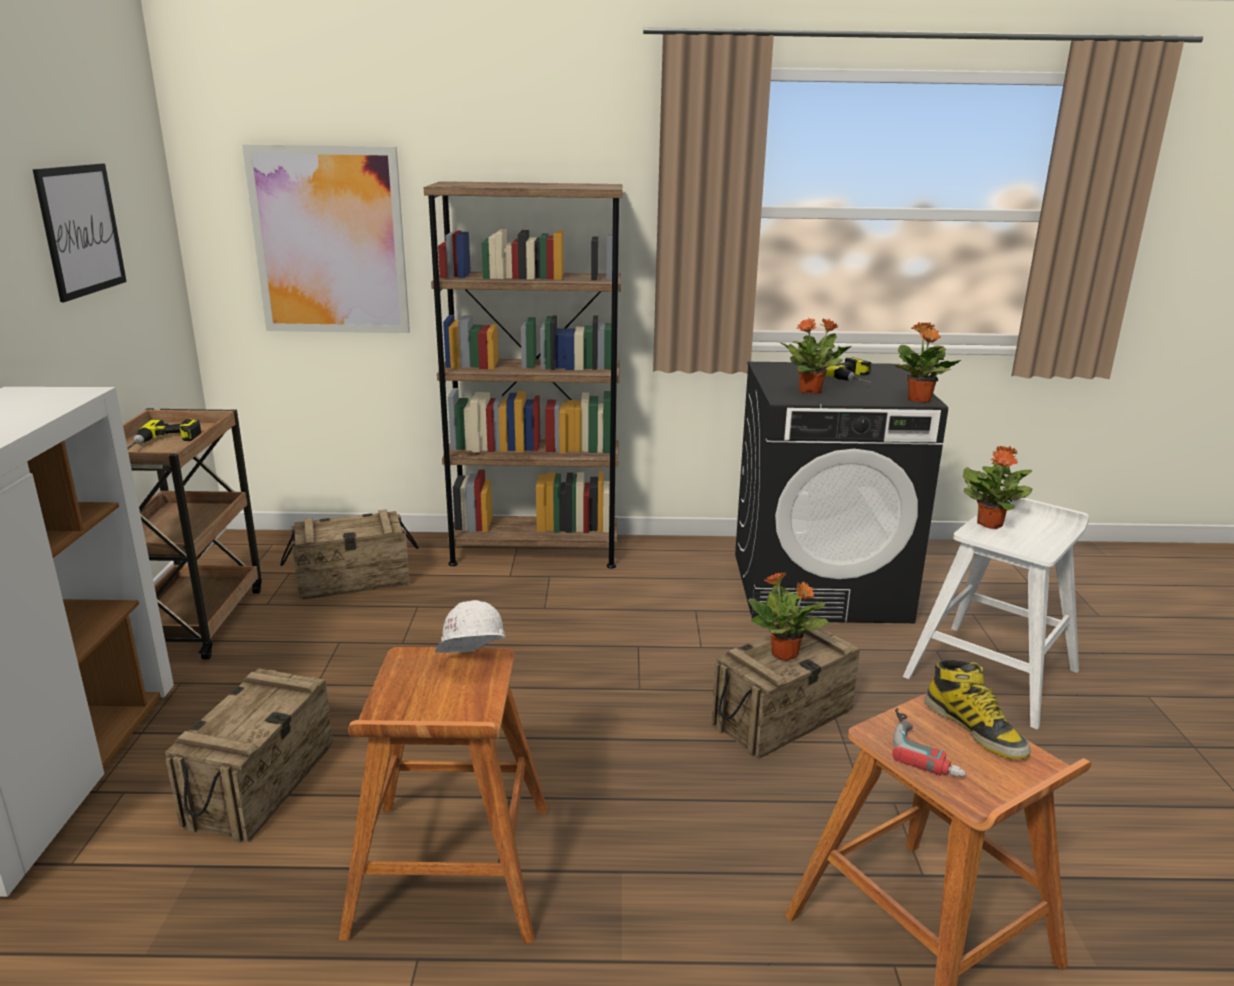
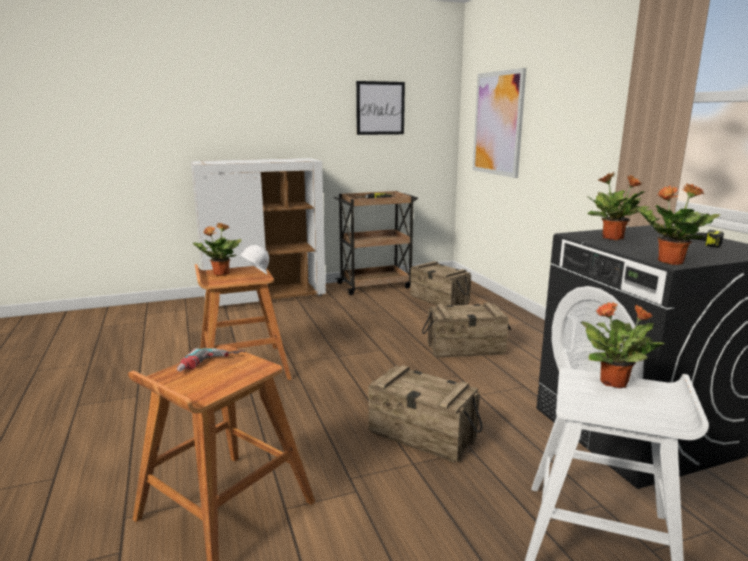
camera: 70 degrees right, 5 degrees down
crate [165,669,333,843] -> crate moved to [422,302,511,358]
brown bookcase [424,181,623,569] -> none
potted plant [748,572,829,661] -> potted plant moved to [193,223,242,276]
boot [925,660,1031,759] -> none

